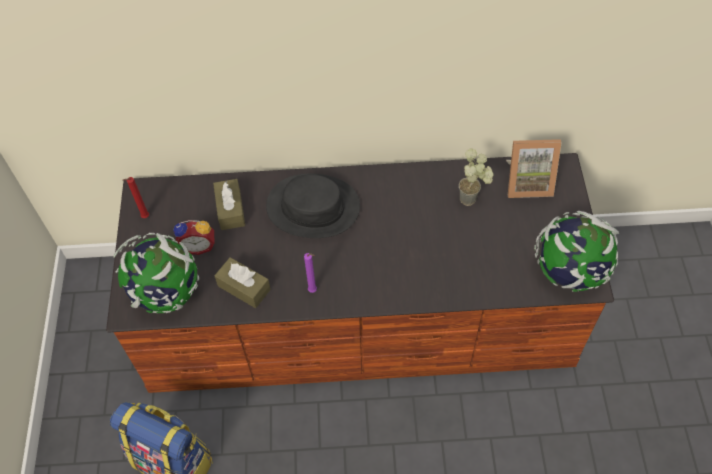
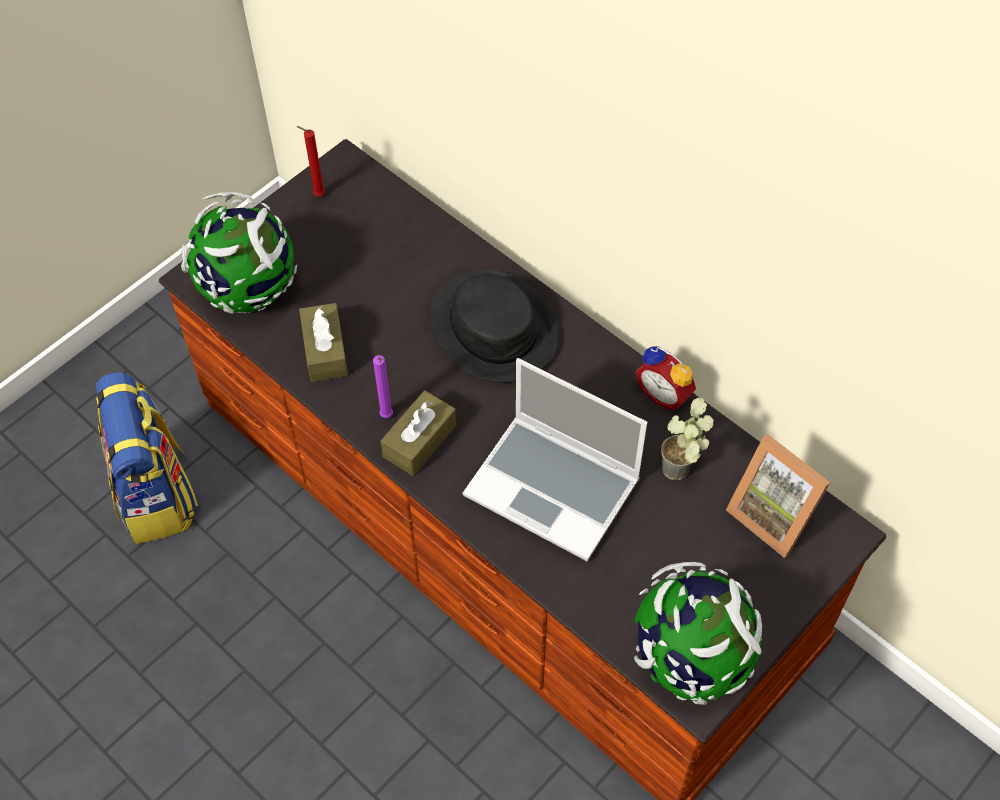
camera: 45 degrees right, 0 degrees up
alarm clock [173,220,214,255] -> alarm clock moved to [635,346,696,411]
brown tissue box [213,179,245,230] -> brown tissue box moved to [381,391,456,476]
none -> laptop [463,358,647,561]

